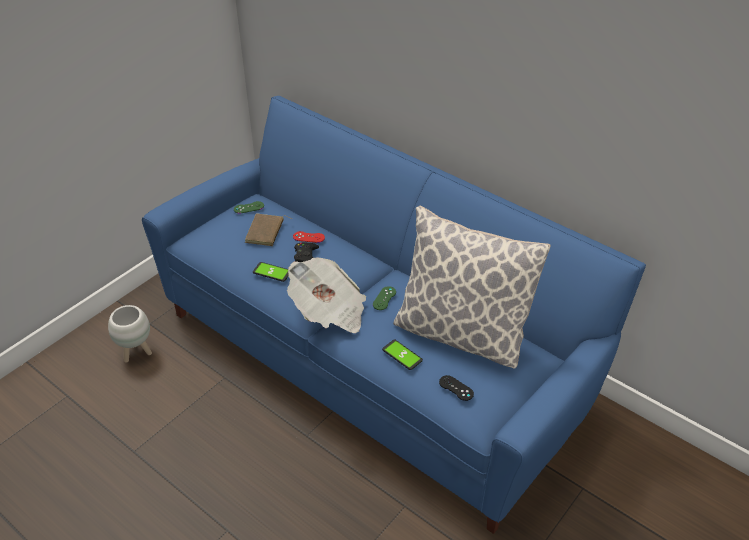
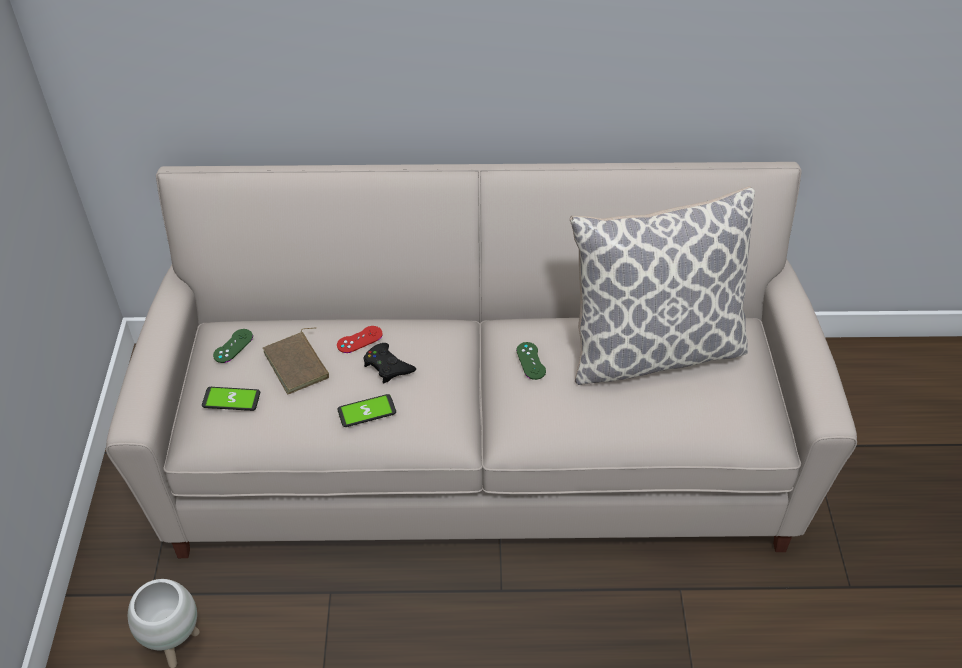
camera: 40 degrees left, 5 degrees up
blue sofa [142,96,646,534] -> beige sofa [106,162,857,558]
newspaper [287,258,366,333] -> none
phone [382,339,423,370] -> phone moved to [202,387,260,411]
black game controller [439,375,474,401] -> none

